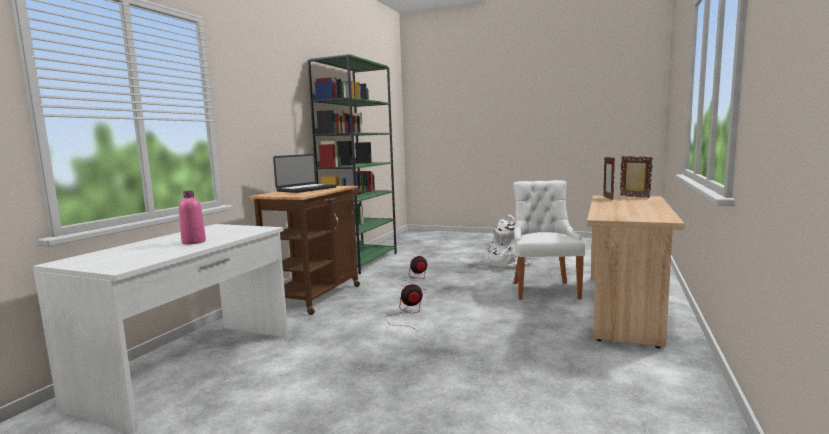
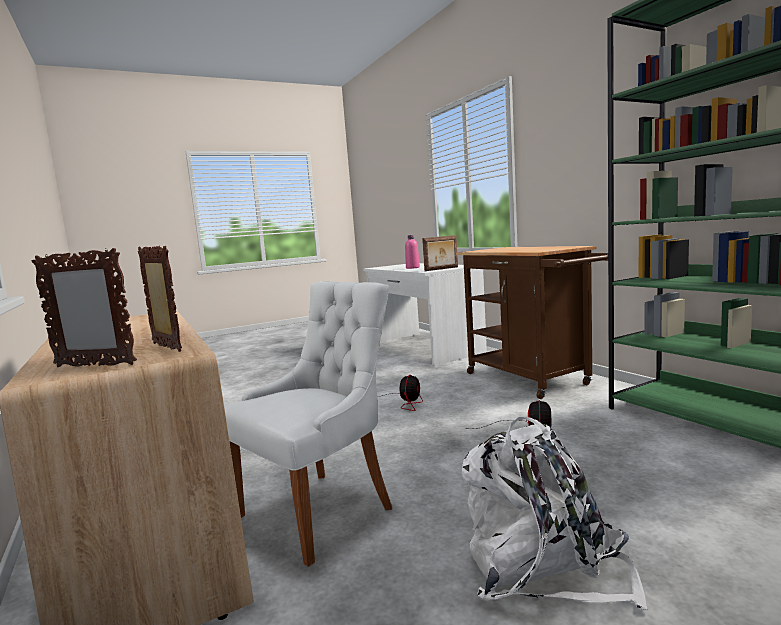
camera: 130 degrees right, 0 degrees up
laptop [273,154,337,193] -> none
white chair [513,180,585,300] -> white chair turned 90 degrees counterclockwise [224,281,392,567]
none -> picture frame [422,235,458,271]

